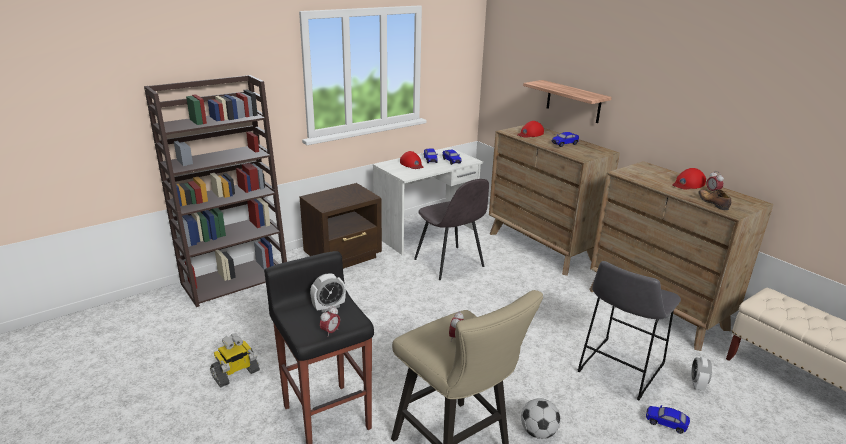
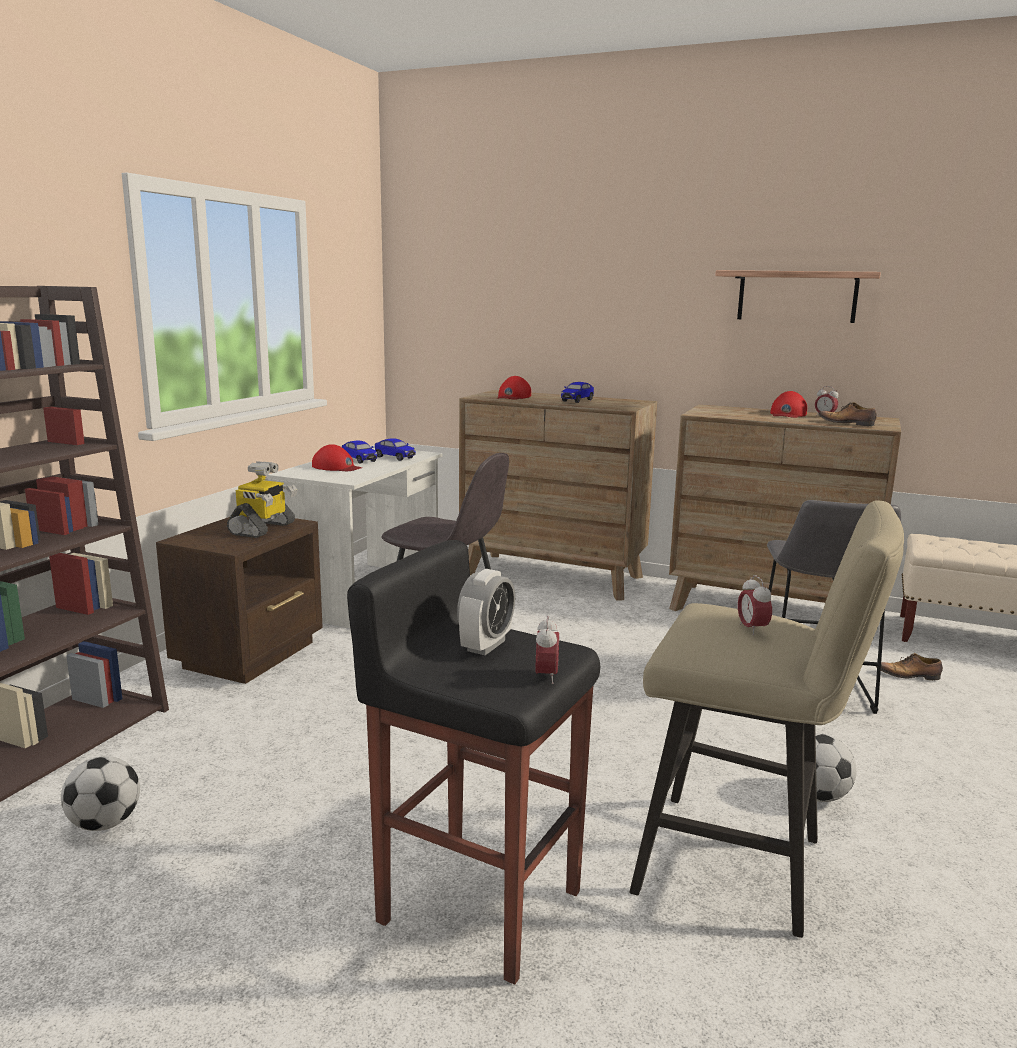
camera: 30 degrees left, 10 degrees down
toy robot [210,334,260,388] -> toy robot moved to [227,461,297,538]
shelf [523,80,612,123] -> shelf moved to [715,270,881,323]
toy car [646,405,690,434] -> none
alarm clock [691,357,712,391] -> shoe [876,653,943,680]
none -> football [61,756,140,831]

